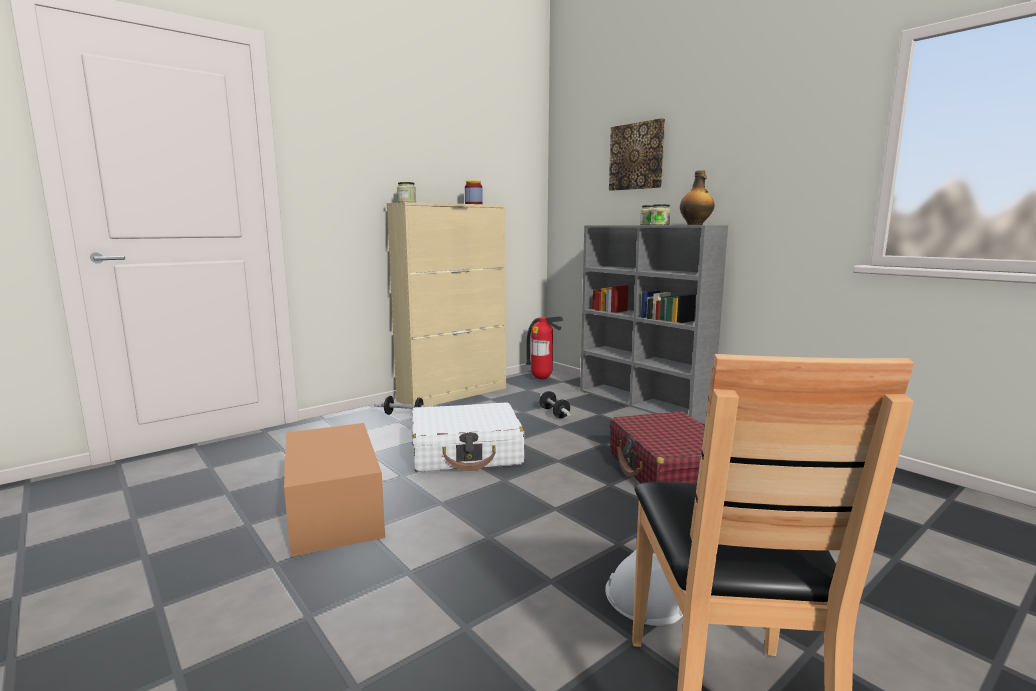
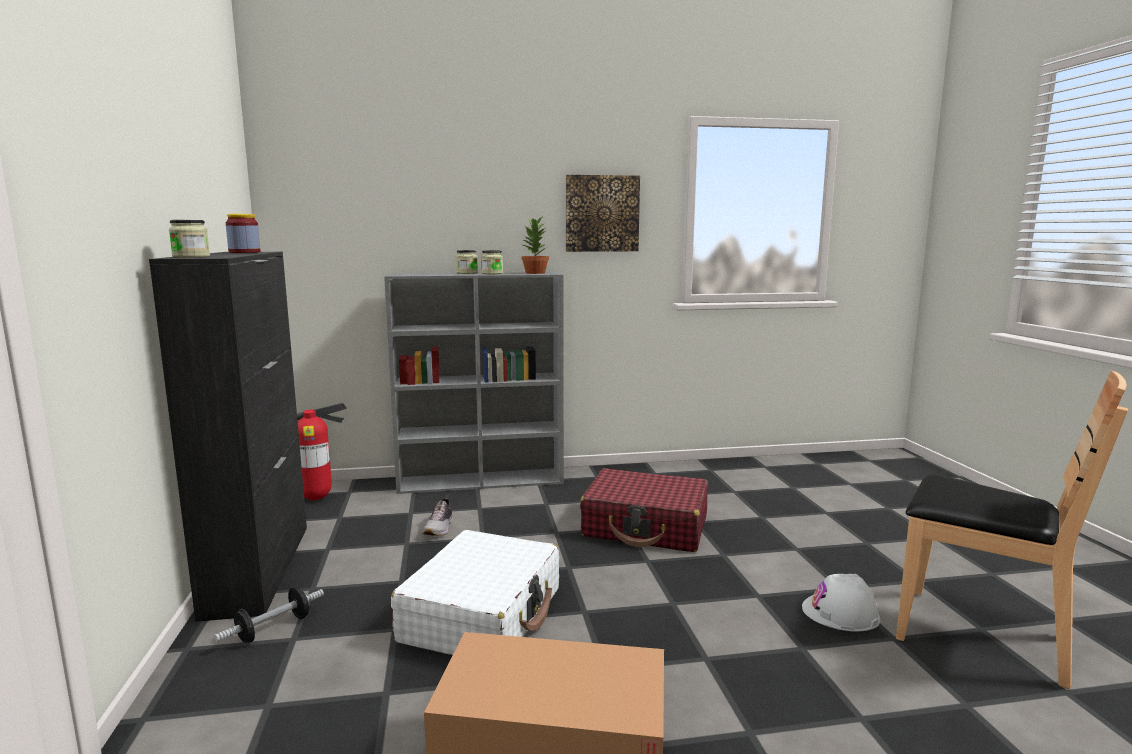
camera: 60 degrees left, 0 degrees up
beige cabinet [387,202,506,406] -> black cabinet [149,252,307,622]
dumbbell [540,391,571,418] -> shoe [422,495,453,536]
picture [609,118,665,191] -> picture moved to [566,175,640,252]
bottle [680,170,714,225] -> potted plant [520,217,549,274]

